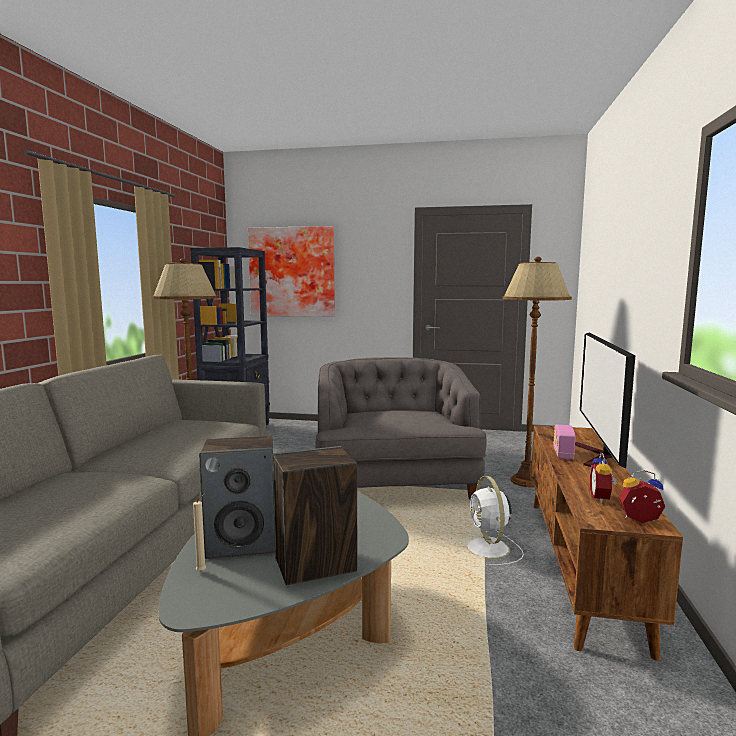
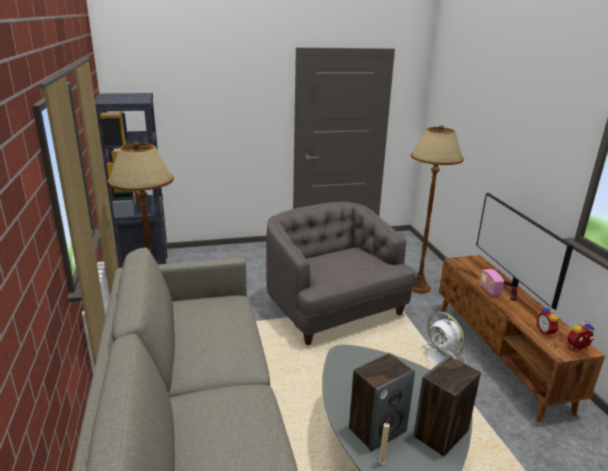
camera: 25 degrees left, 15 degrees up
picture [248,226,335,317] -> none

